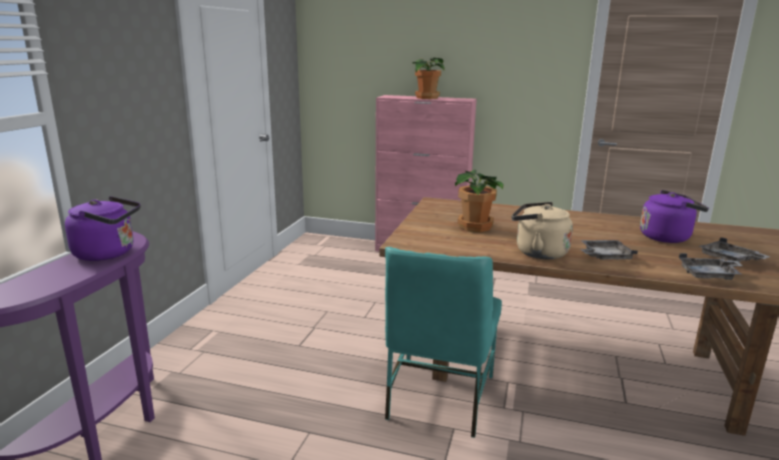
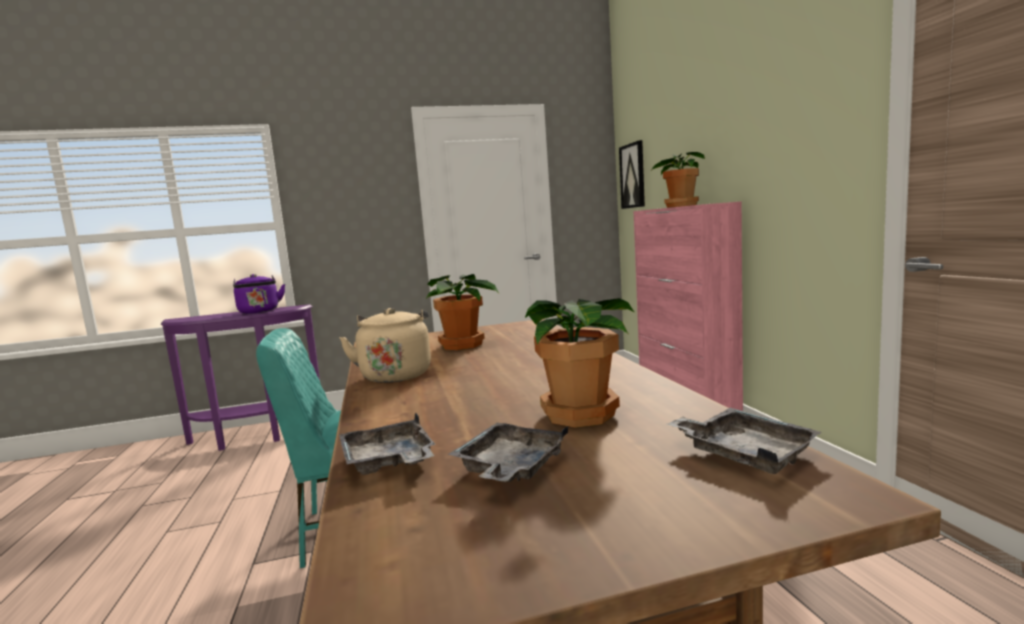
camera: 60 degrees right, 10 degrees down
grey tray [581,240,638,260] -> grey tray moved to [667,408,821,474]
purple kettle [640,190,709,243] -> potted plant [525,298,634,428]
none -> picture [619,140,645,209]

